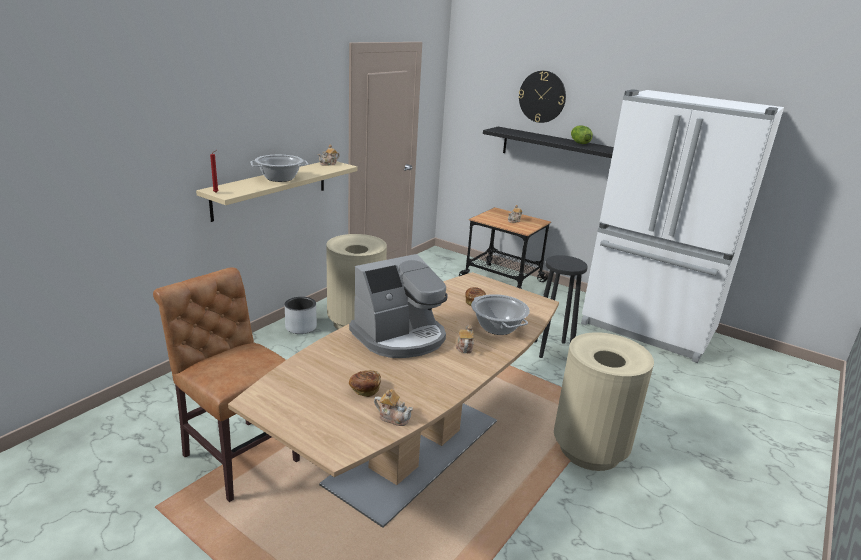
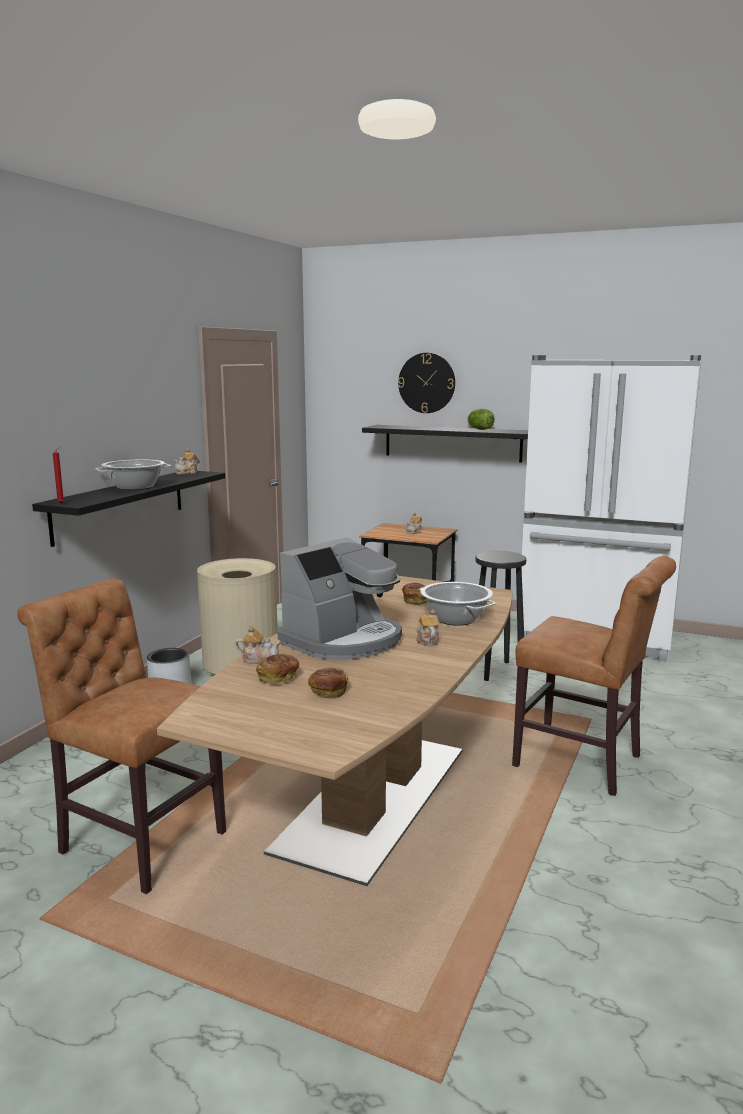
camera: 10 degrees left, 10 degrees down
beige shelf [196,161,358,222] -> black shelf [32,471,225,547]
teapot [374,389,413,426] -> teapot moved to [235,626,280,664]
beige trash can [554,332,654,471] -> brown chair [512,556,676,796]
none -> bread [256,654,299,684]

